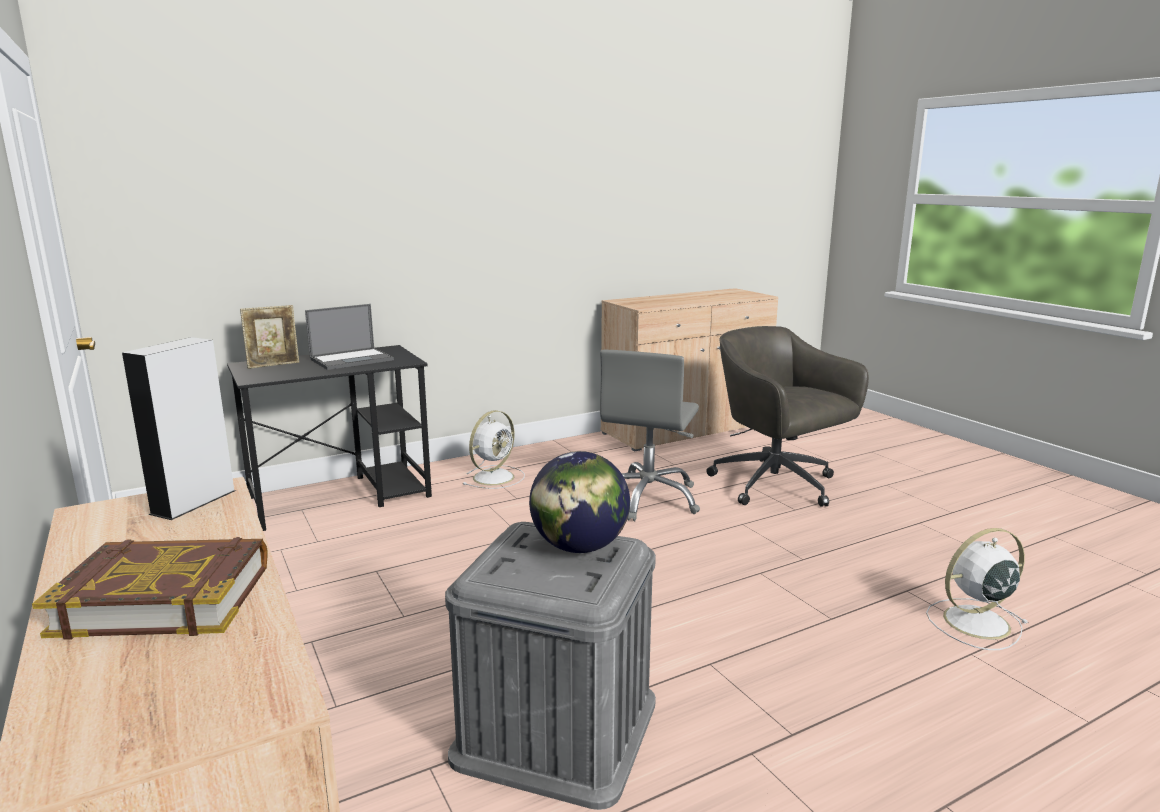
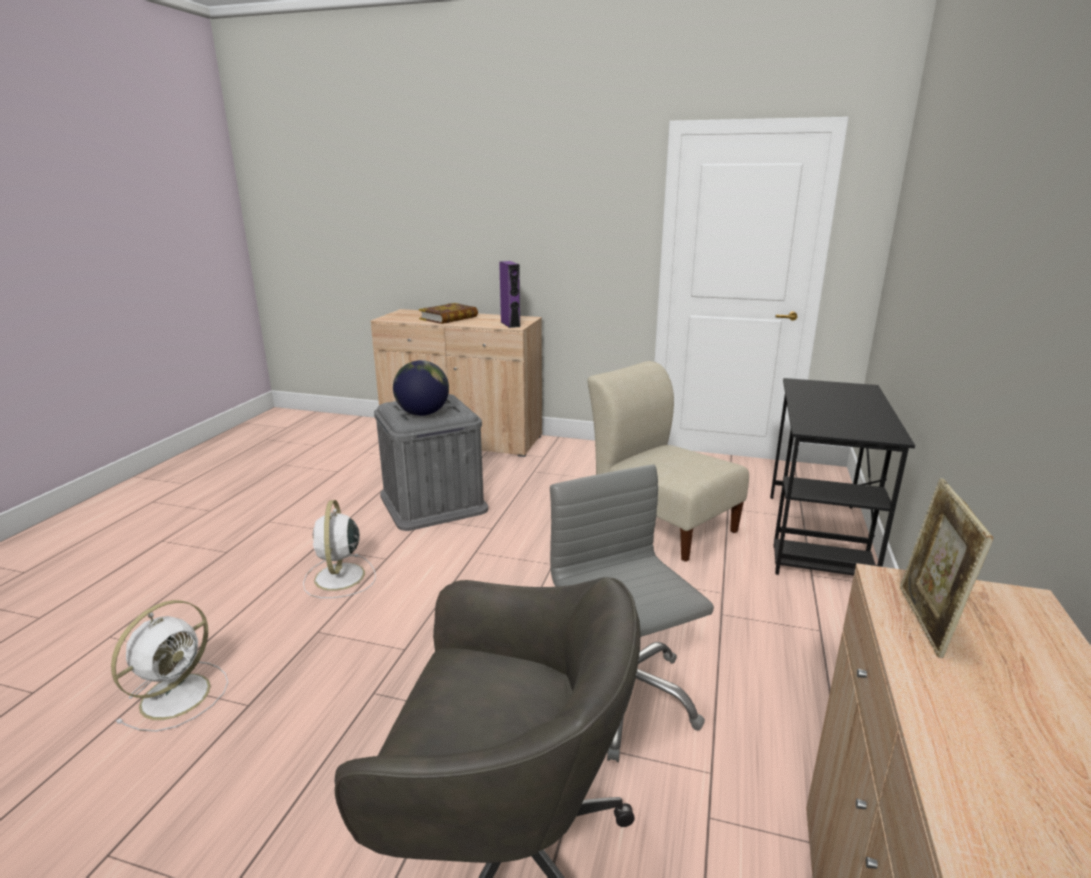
camera: 135 degrees right, 5 degrees up
grey speaker [122,337,236,520] -> purple speaker [499,261,520,328]
picture frame [240,305,299,369] -> picture frame moved to [899,478,993,658]
laptop [305,304,394,370] -> none
white fan [462,410,525,489] -> white fan moved to [303,500,376,598]
none -> beige chair [587,361,749,562]

